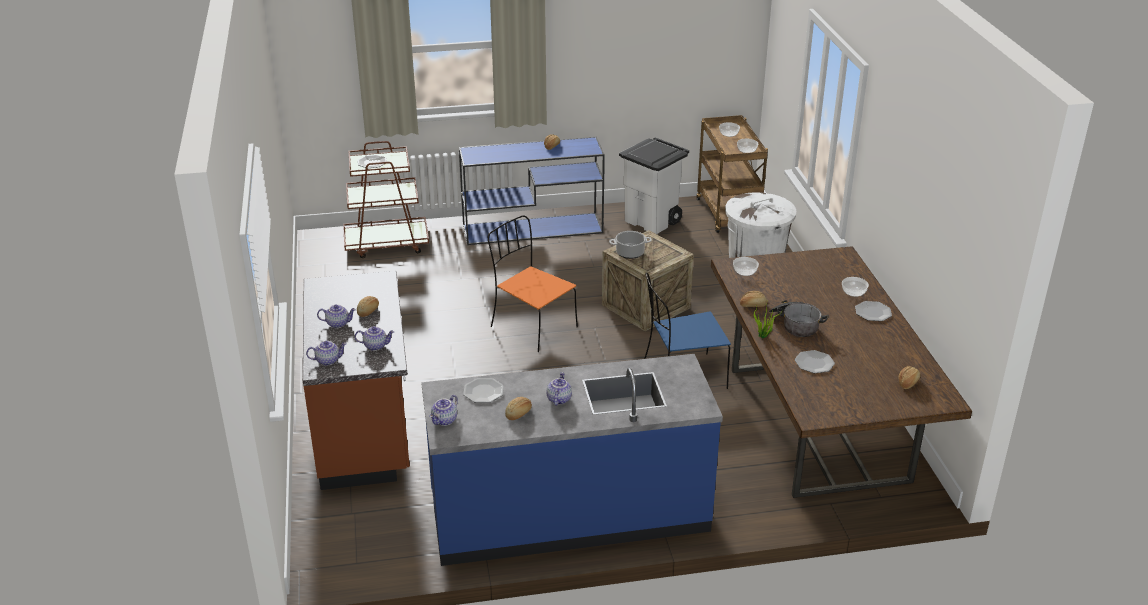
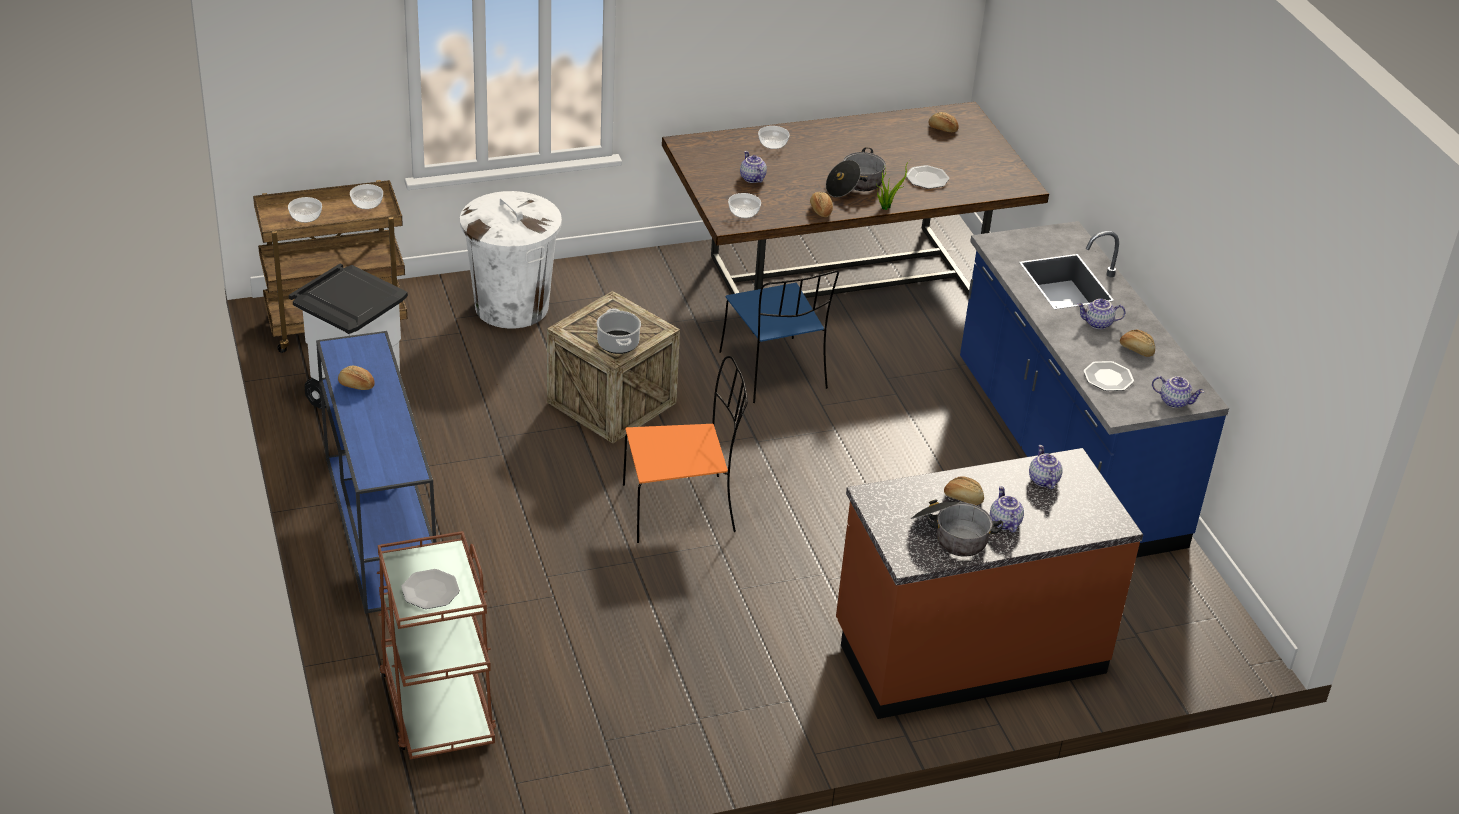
camera: 100 degrees left, 5 degrees up
teapot [306,341,347,366] -> teapot moved to [740,151,767,183]
orange chair [488,215,578,352] -> orange chair turned 135 degrees counterclockwise [623,356,748,543]
plate [855,301,892,321] -> none
none -> cooking pot [911,500,1003,557]

